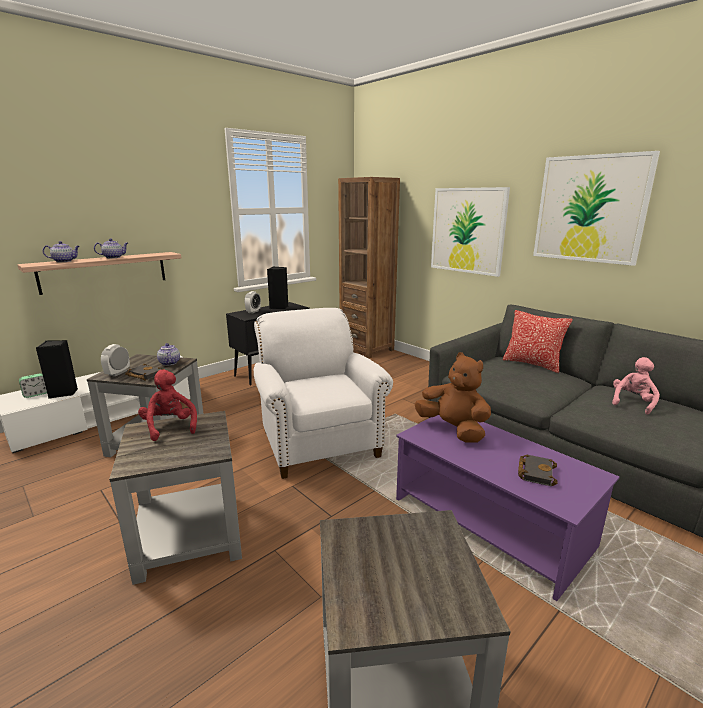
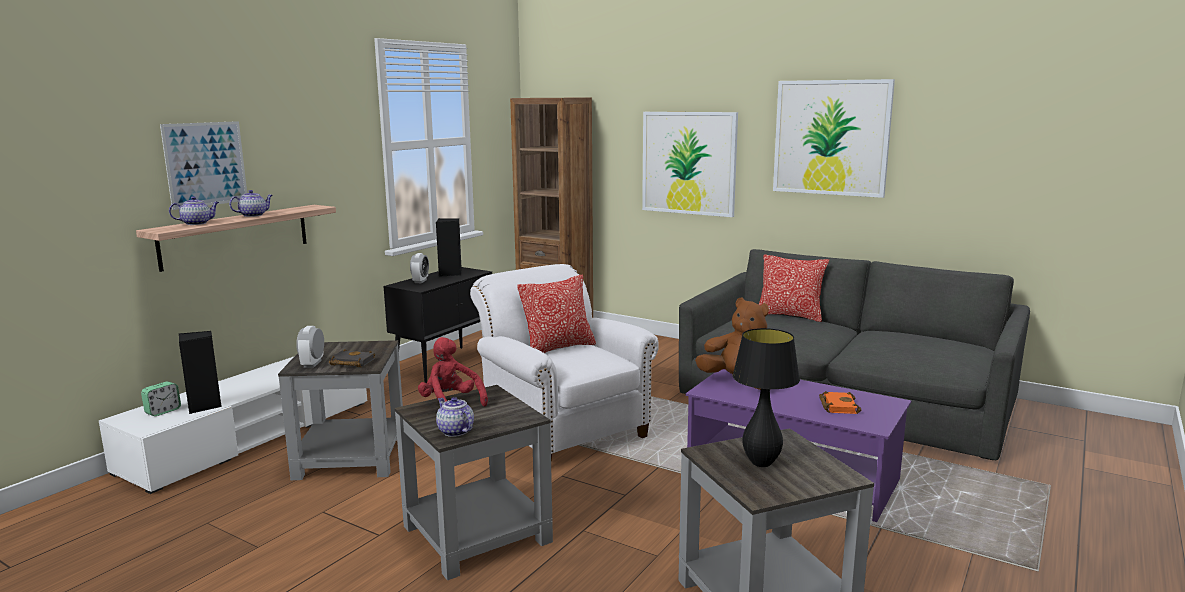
camera: 15 degrees left, 5 degrees down
teapot [157,343,180,366] -> teapot moved to [436,397,474,437]
black book [518,454,558,486] -> orange book [819,391,861,414]
pink plush toy [612,357,660,415] -> none
none -> picture [160,121,247,210]
none -> pillow [517,275,596,353]
none -> black table lamp [733,328,800,467]

